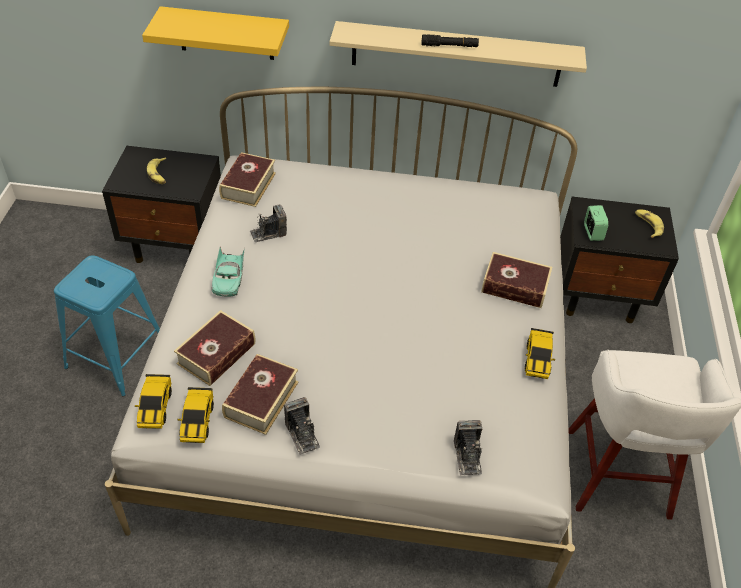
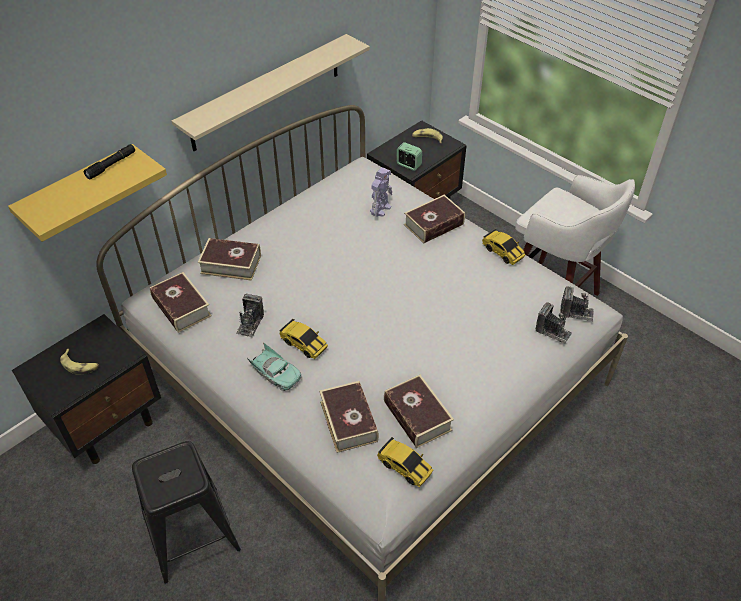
camera: 50 degrees left, 0 degrees up
blue stool [54,255,160,396] -> black stool [132,441,241,584]
toy car [135,374,172,429] -> toy car moved to [279,319,328,359]
camera [284,397,320,455] -> camera moved to [561,286,594,321]
black flashlight [422,34,479,47] -> black flashlight moved to [83,144,135,179]
none -> book [198,238,261,281]
none -> toy robot [370,167,392,217]

